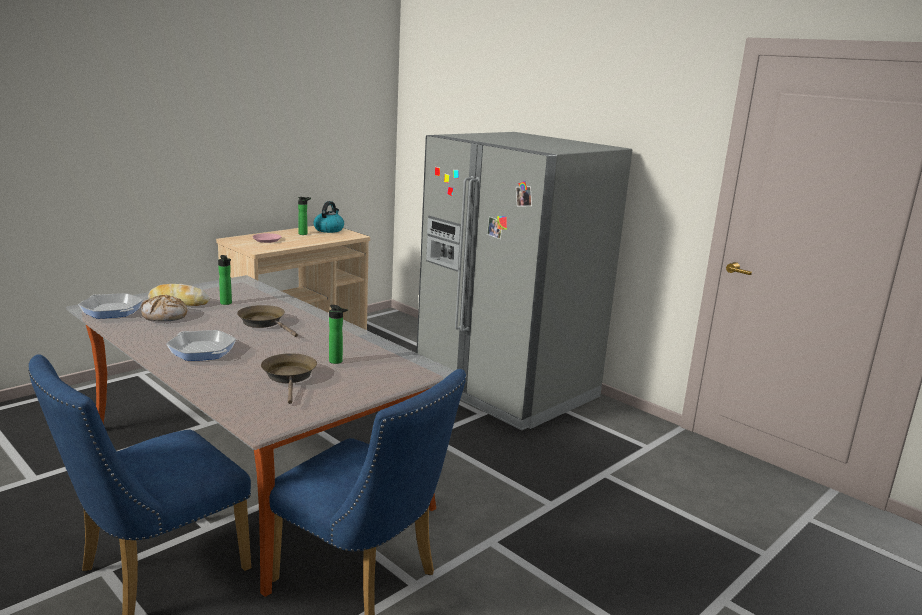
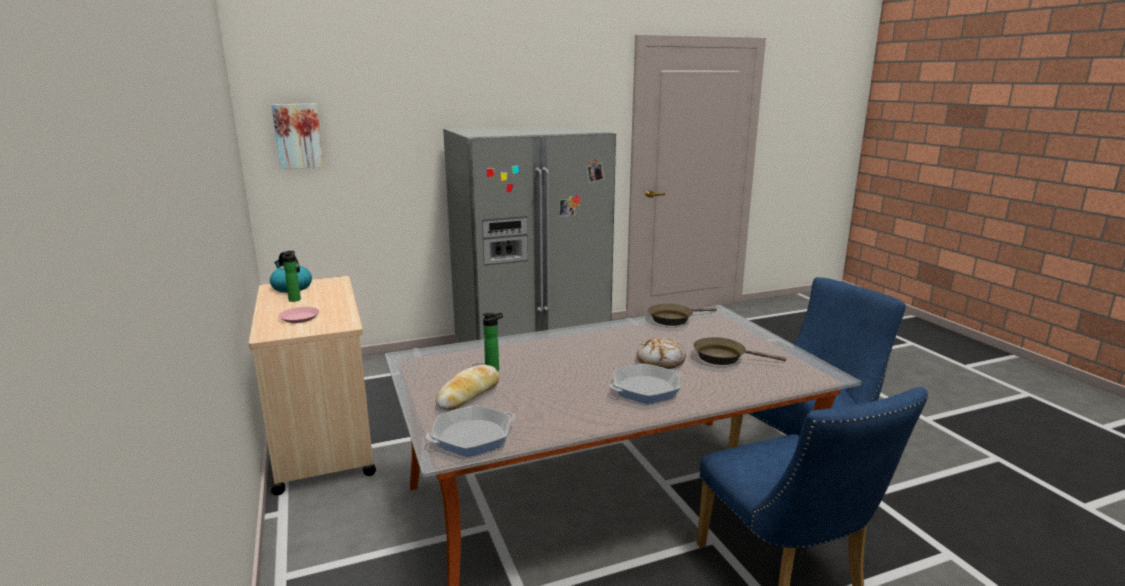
camera: 65 degrees left, 0 degrees up
bread [141,295,187,321] -> bread moved to [636,338,686,369]
brown frying pan [237,305,298,337] -> brown frying pan moved to [648,304,717,326]
bottle [329,305,348,364] -> none
none -> picture [272,104,324,169]

